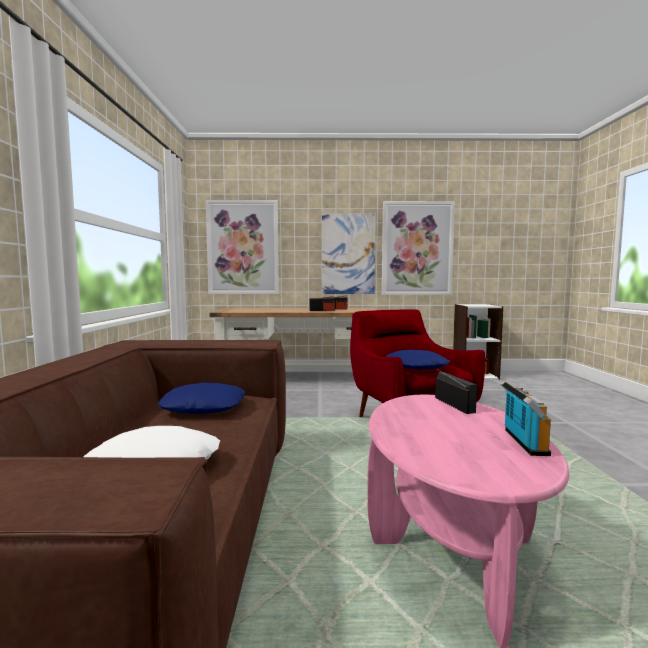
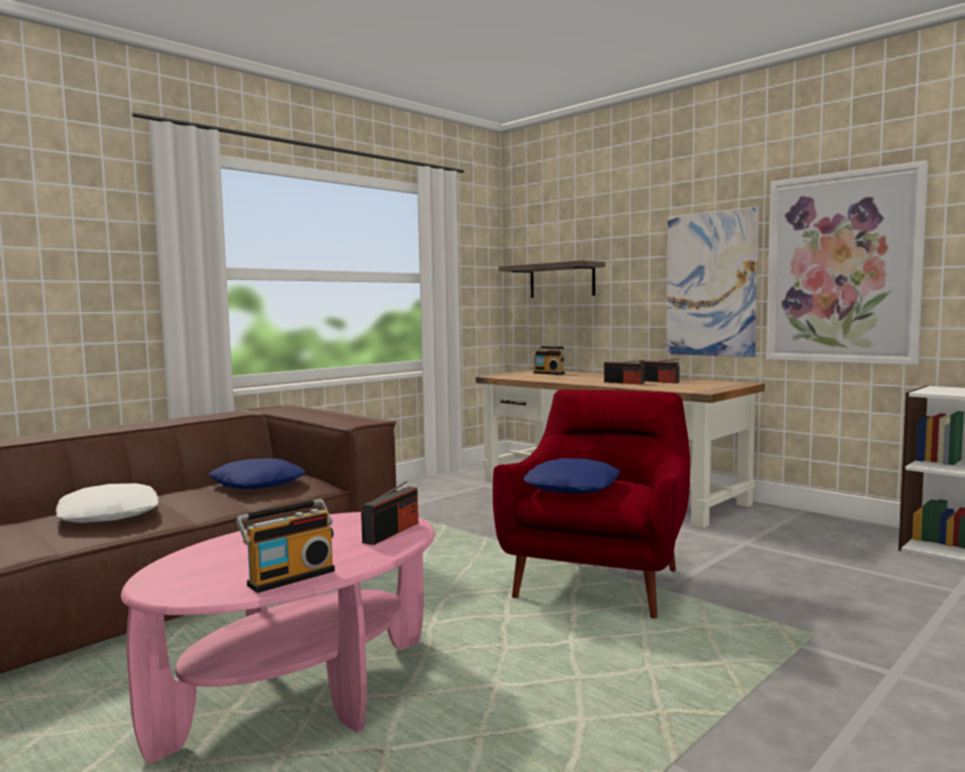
camera: 45 degrees right, 0 degrees up
picture [206,200,279,294] -> shelf [498,260,605,298]
none -> radio [533,346,568,375]

